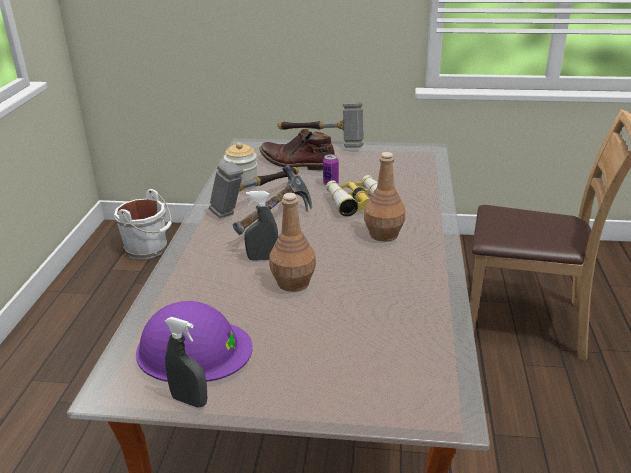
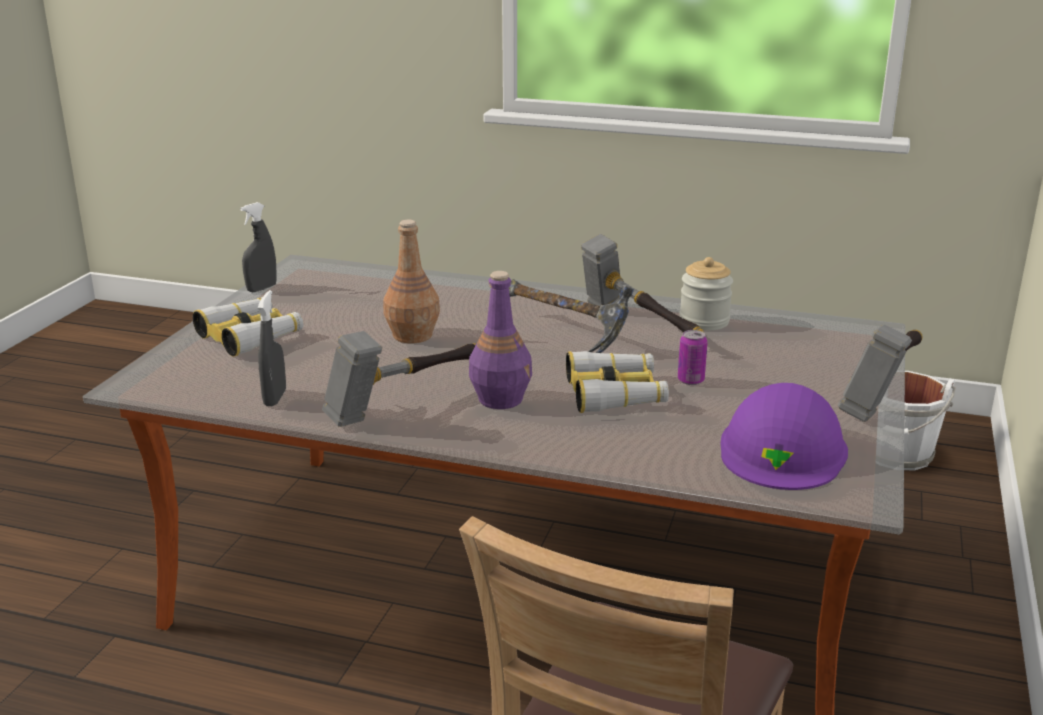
camera: 100 degrees right, 5 degrees down
purple hard hat [136,301,253,382] -> purple hard hat moved to [721,383,848,490]
grey spray bottle [244,191,278,261] -> grey spray bottle moved to [258,290,286,406]
brown boot [259,129,335,170] -> none
brown bottle [364,152,405,242] -> purple bottle [469,271,532,409]
none -> binoculars [193,297,303,357]
none -> hammer [322,331,477,427]

